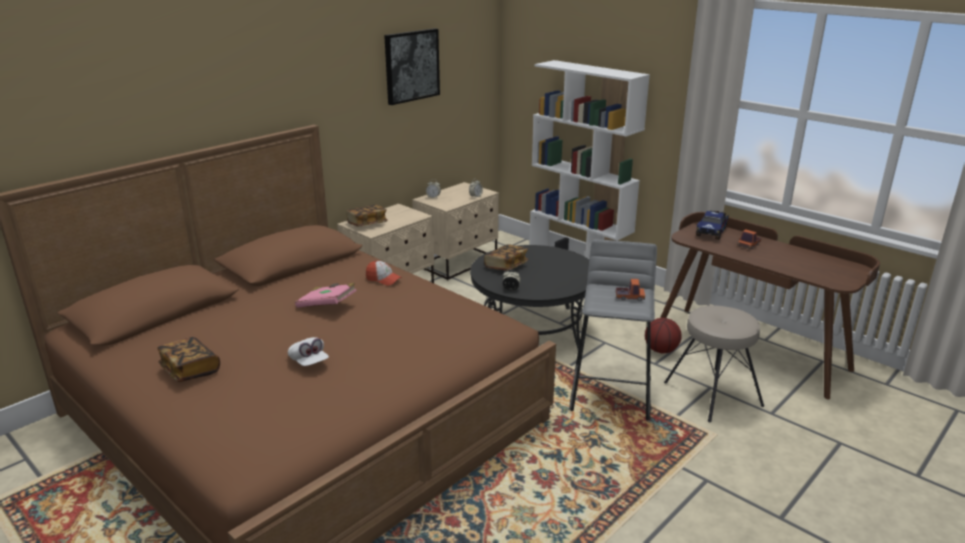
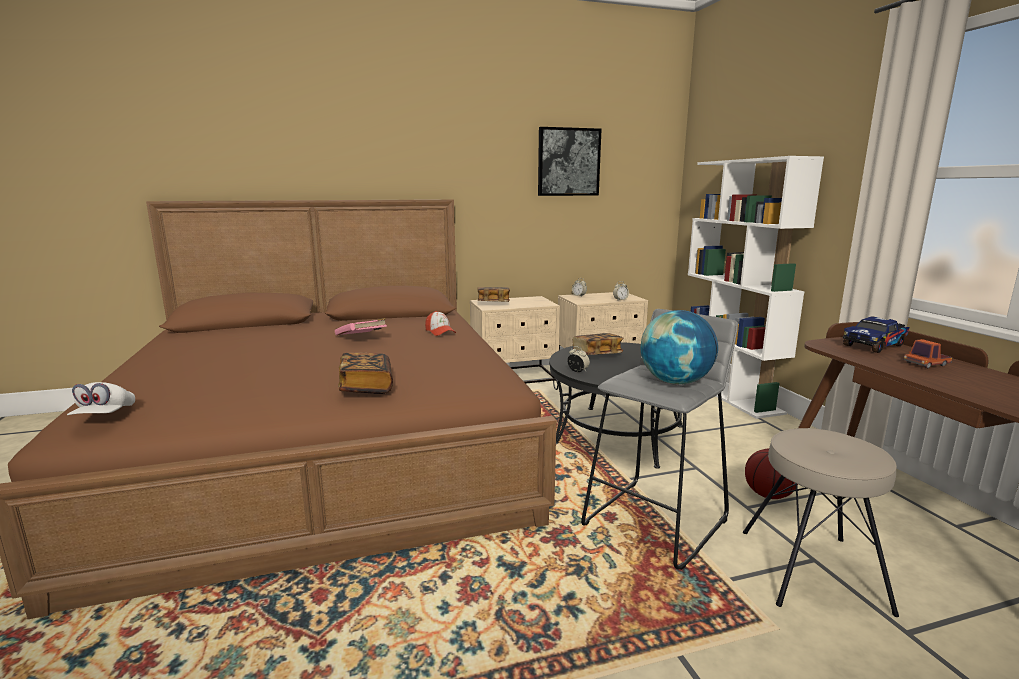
camera: 30 degrees right, 10 degrees down
book [157,337,220,382] -> book moved to [338,353,393,394]
white cap [288,337,329,366] -> white cap moved to [67,382,135,415]
toy truck [616,279,645,301] -> globe [641,310,718,385]

